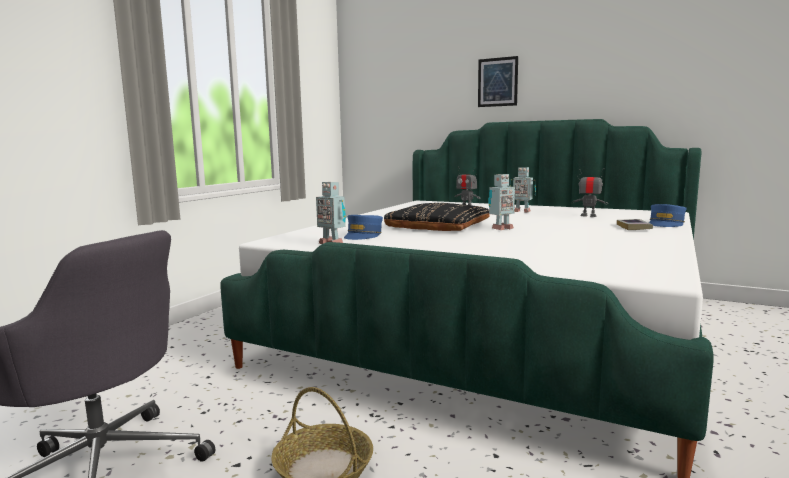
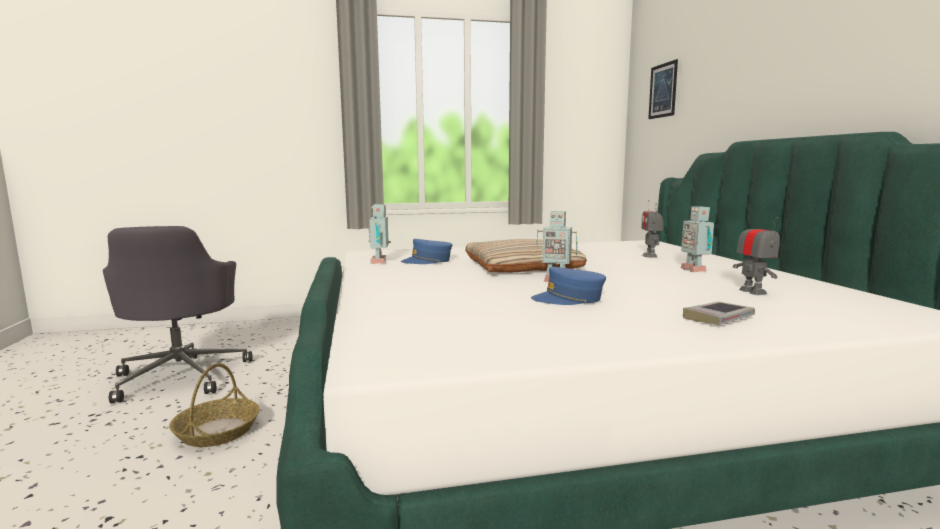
camera: 50 degrees right, 0 degrees up
black pillow [384,203,490,231] -> beige pillow [465,239,587,273]
picture [478,56,518,107] -> picture moved to [648,59,678,119]
blue cap [649,204,687,227] -> blue cap moved to [531,267,606,305]

